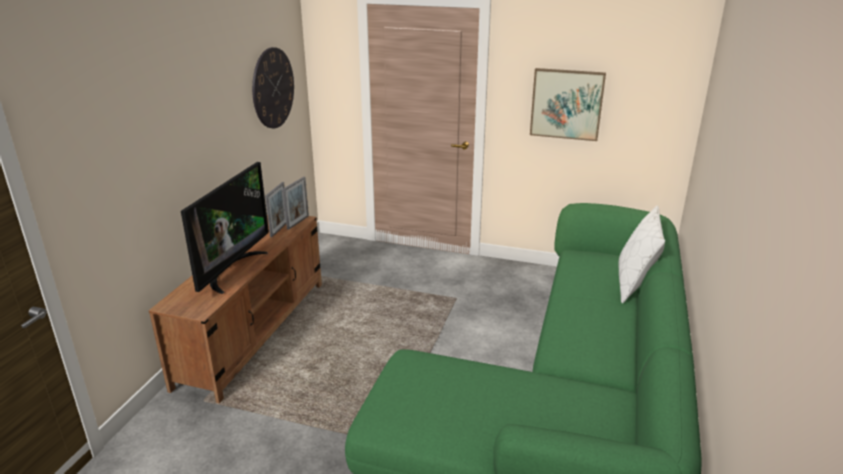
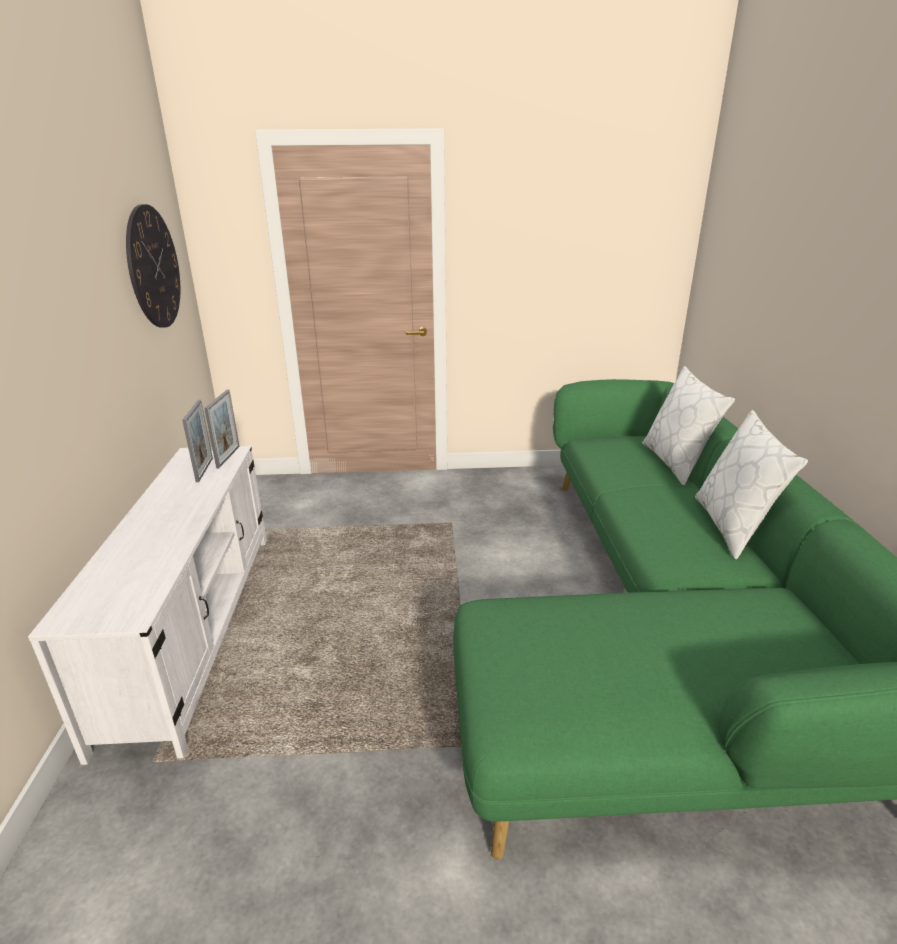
camera: 20 degrees left, 0 degrees up
brown tv stand [149,215,322,403] -> white tv stand [28,446,267,765]
television [181,162,269,294] -> none
picture [530,68,606,141] -> none
none -> white pillow [695,410,808,560]

